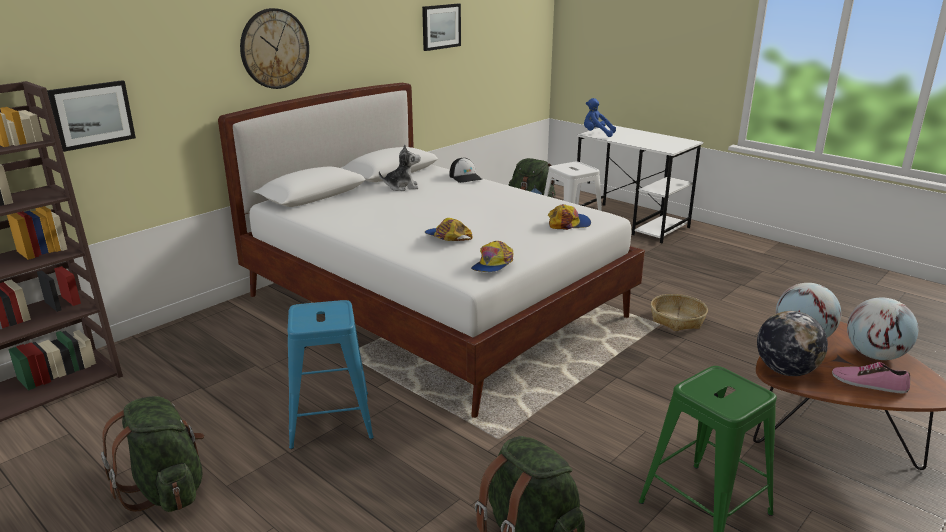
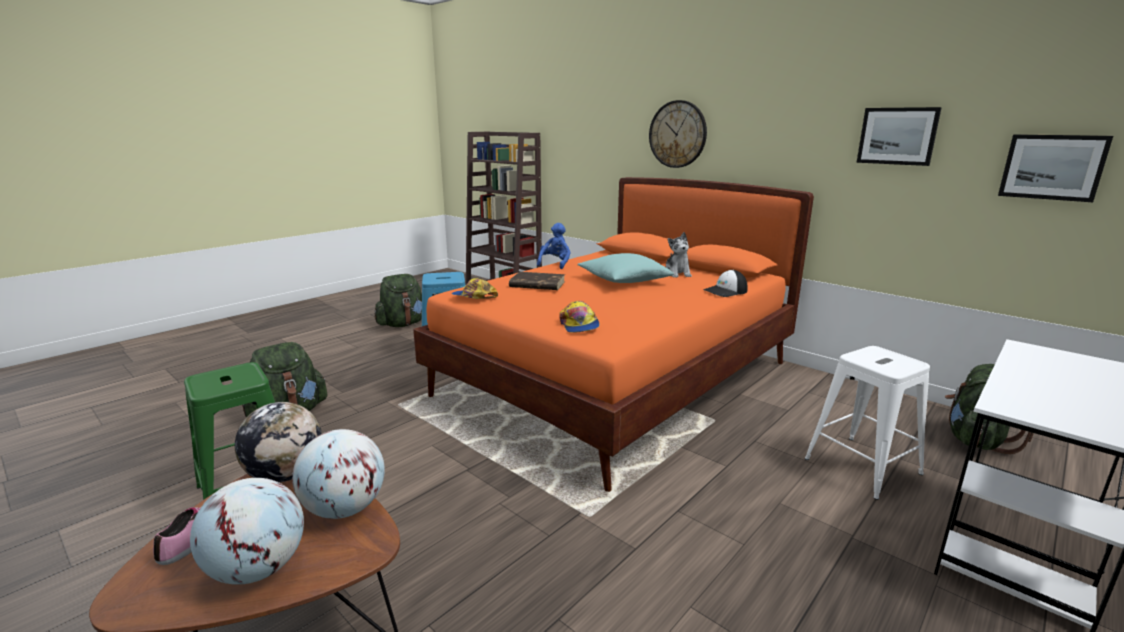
camera: 90 degrees right, 5 degrees down
picture [47,80,136,152] -> picture moved to [998,134,1113,202]
white bed [218,83,645,418] -> orange bed [413,177,814,492]
cap [425,218,472,241] -> brown book [509,272,565,290]
blue plush toy [584,98,616,137] -> blue plush toy moved to [537,223,571,269]
basket [651,294,708,331] -> none
none -> turquoise pillow [577,253,674,283]

